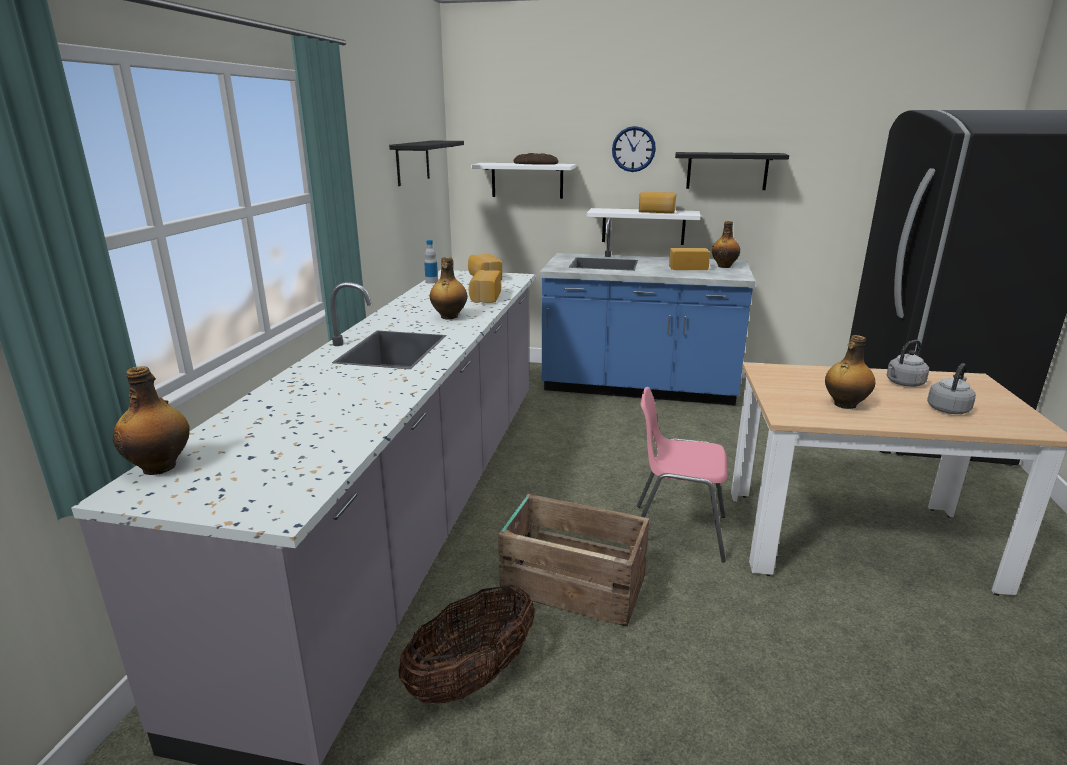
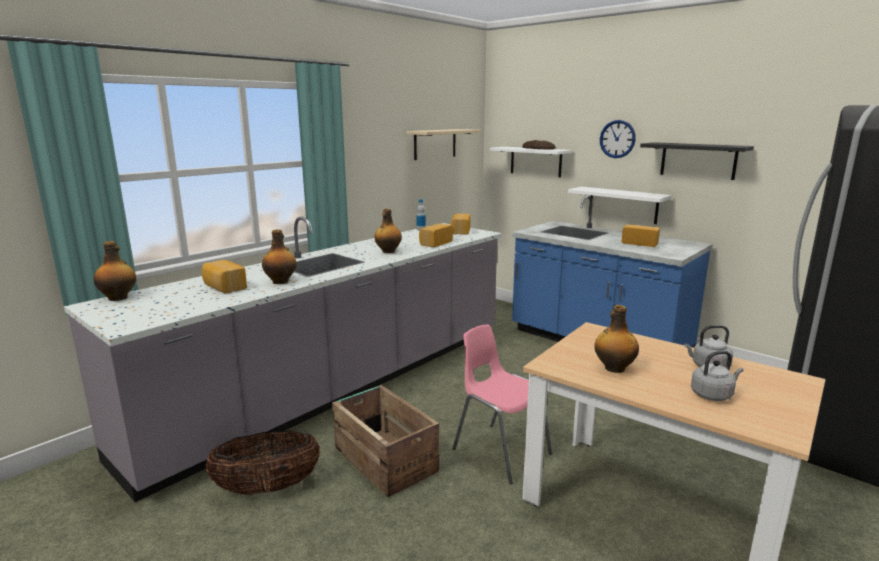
camera: 30 degrees right, 5 degrees down
black shelf [389,141,464,186] -> beige shelf [406,129,481,160]
bread [639,192,676,213] -> bread moved to [202,260,247,294]
bottle [712,221,740,268] -> bottle moved to [262,230,296,284]

